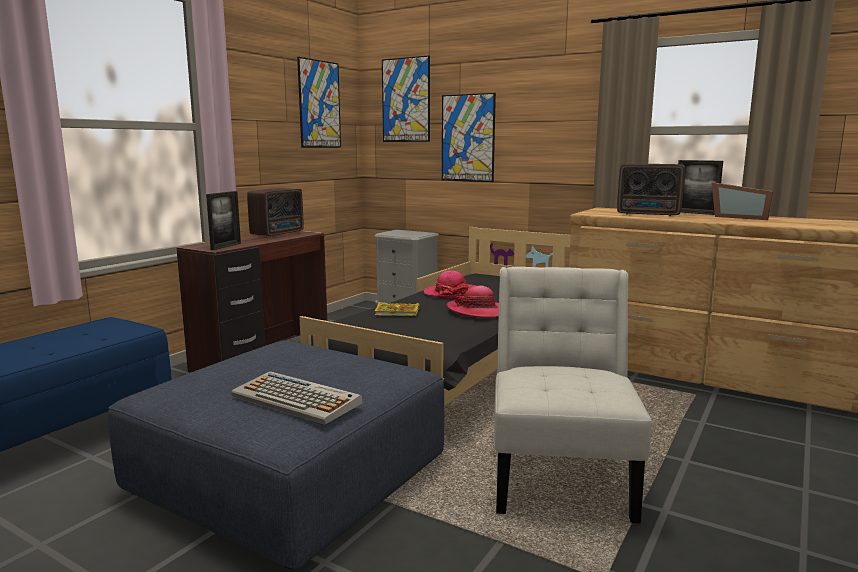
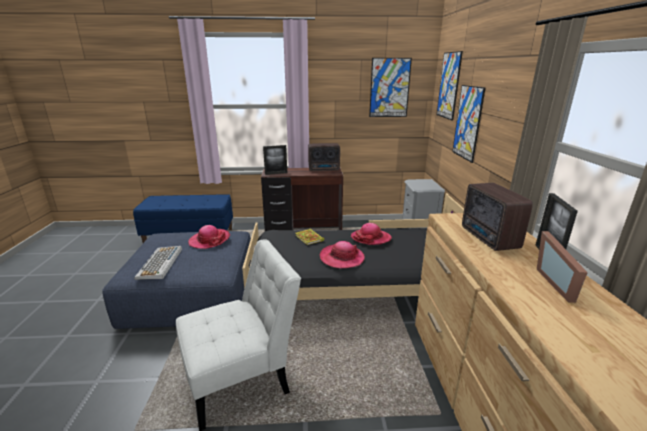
camera: 55 degrees right, 10 degrees up
none -> hat [188,225,230,249]

